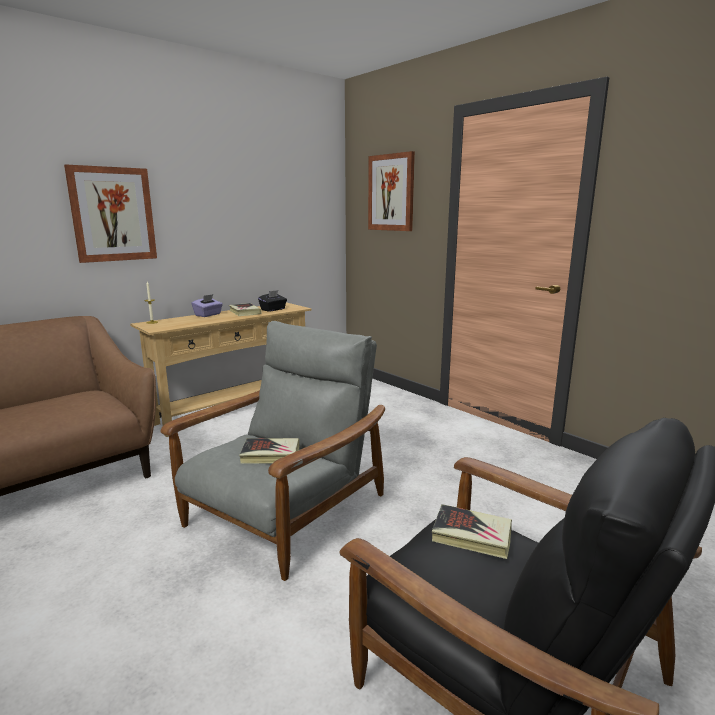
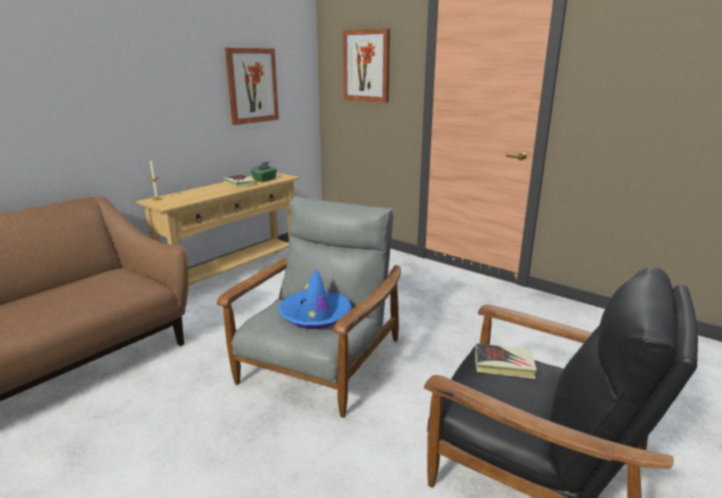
camera: 10 degrees left, 5 degrees up
picture [64,164,157,263] -> picture moved to [225,48,279,125]
purple tissue box [191,294,223,317] -> none
book [239,438,300,464] -> blue hat [279,269,352,329]
black tissue box [258,290,287,312] -> green tissue box [251,162,277,182]

